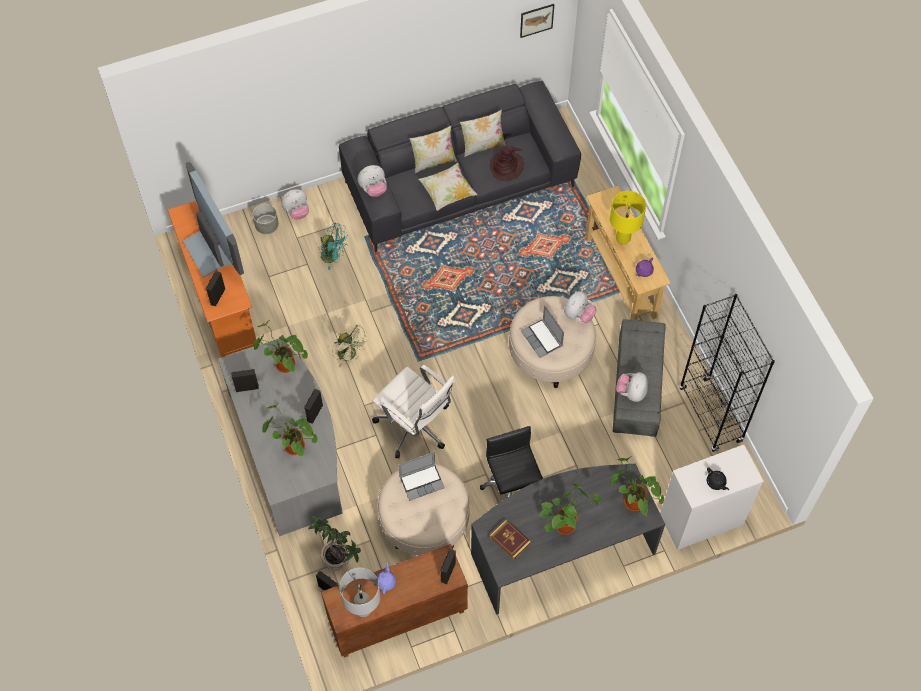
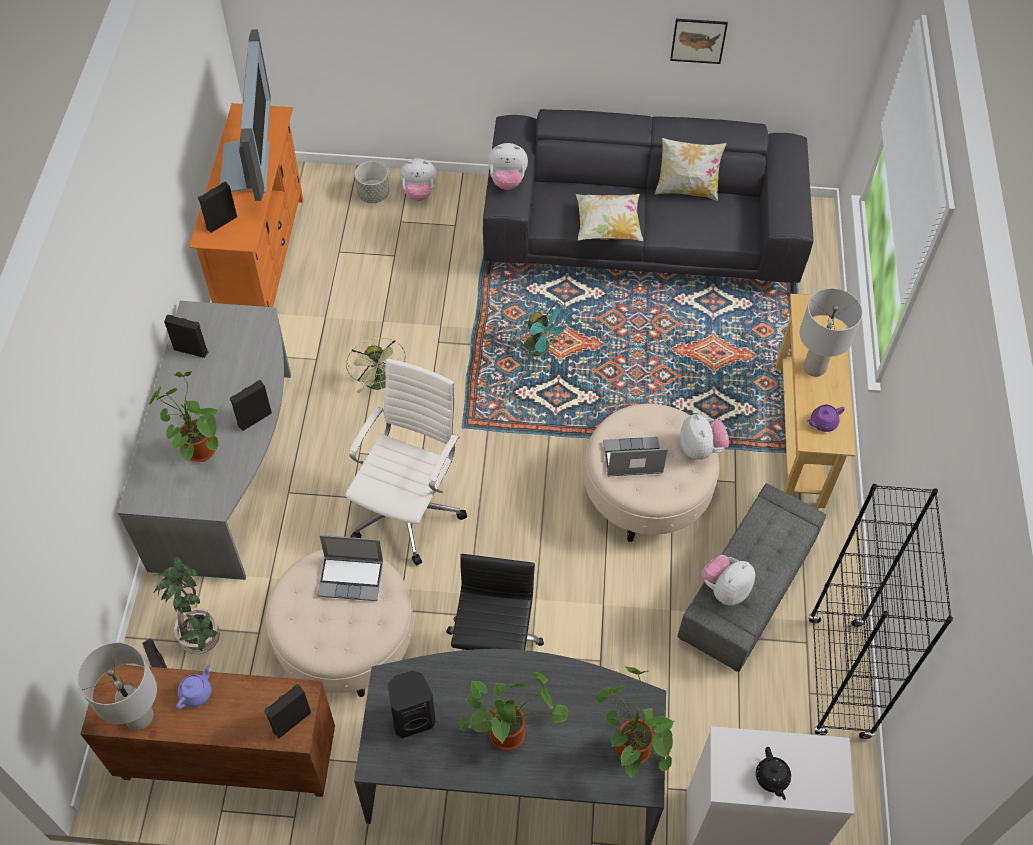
camera: 25 degrees right, 5 degrees down
potted plant [254,321,308,373] -> none
turquoise fan [319,223,348,270] -> turquoise fan moved to [520,300,571,357]
white office chair [372,365,455,458] -> white office chair turned 135 degrees counterclockwise [346,359,467,566]
pillow [409,126,457,174] -> none
brown hat [490,146,524,181] -> none
book [490,519,531,560] -> black speaker [388,671,436,738]
picture [520,4,554,38] -> picture moved to [670,19,728,64]
laptop [521,305,564,358] -> laptop turned 90 degrees clockwise [603,437,668,476]
plush toy [564,292,597,323] -> plush toy turned 75 degrees counterclockwise [680,414,729,460]
yellow table lamp [610,191,646,245] -> grey table lamp [800,288,863,377]

